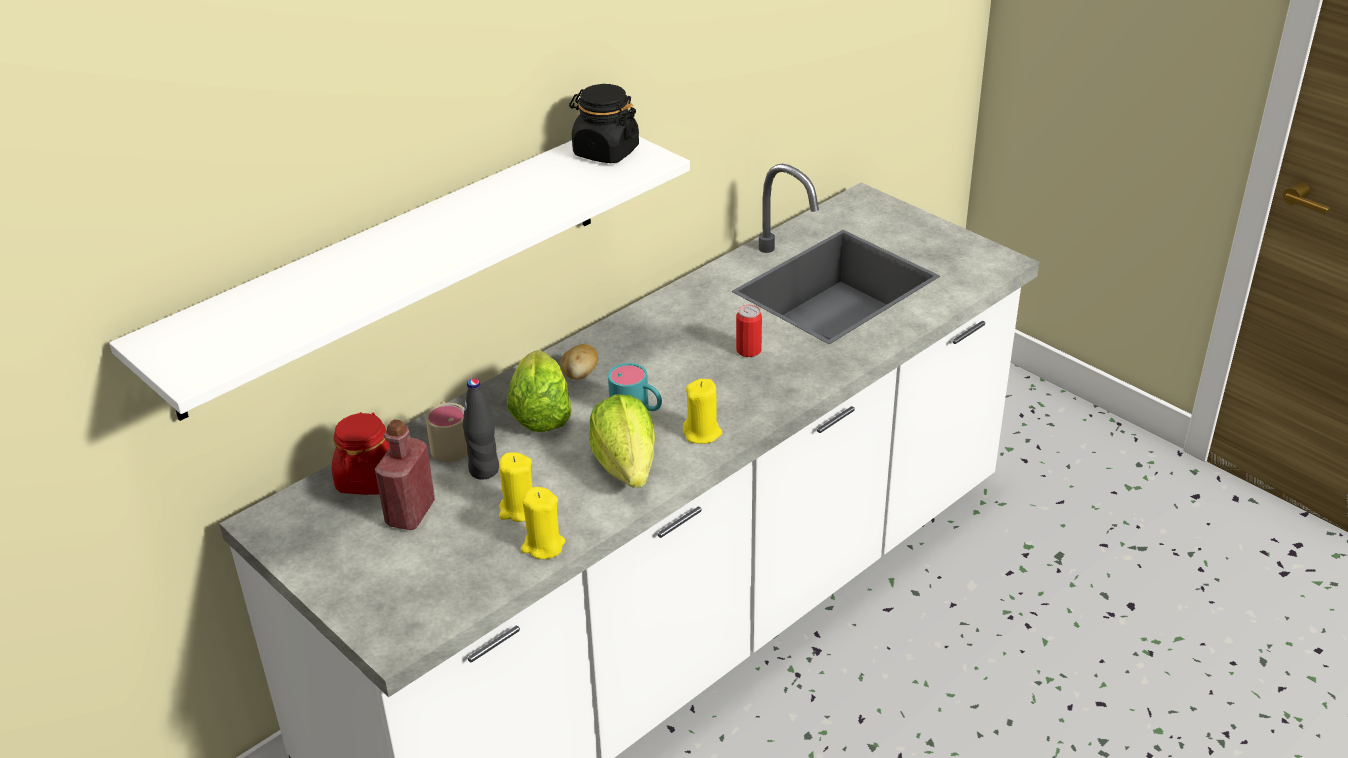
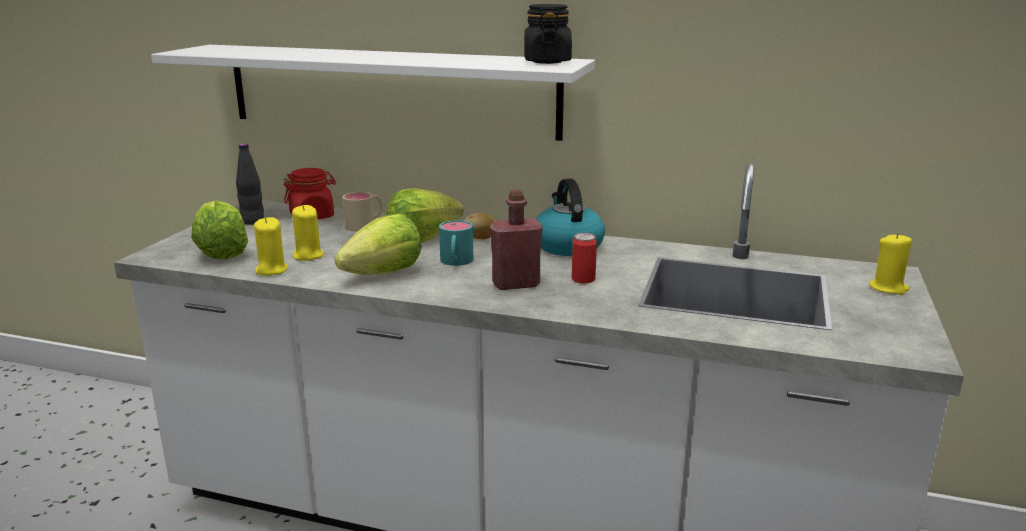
camera: 60 degrees right, 15 degrees down
red bottle [375,419,435,530] -> red bottle moved to [490,190,543,290]
black bottle [463,378,499,479] -> black bottle moved to [236,144,264,225]
yellow candle [683,379,722,444] -> yellow candle moved to [869,233,912,295]
none -> lettuce [191,200,249,260]
none -> kettle [536,179,605,256]

